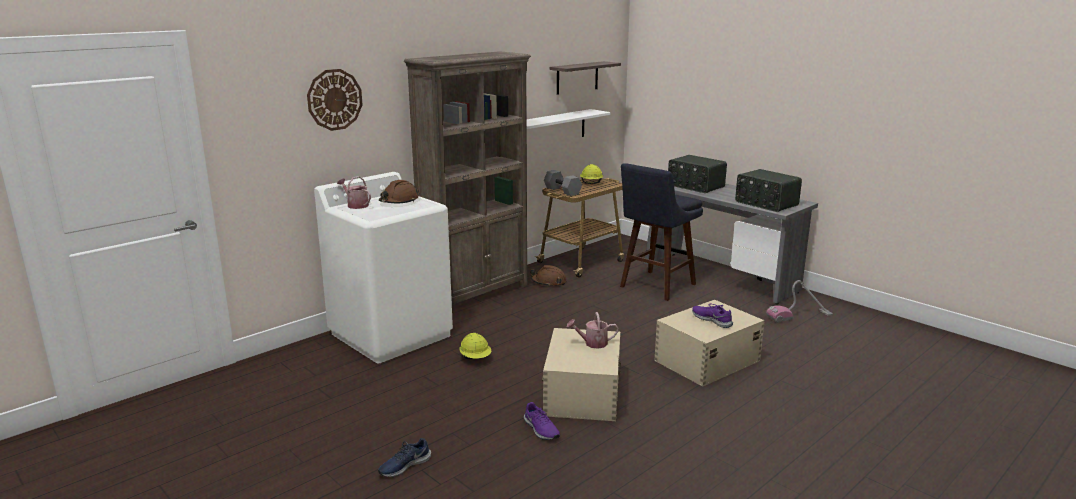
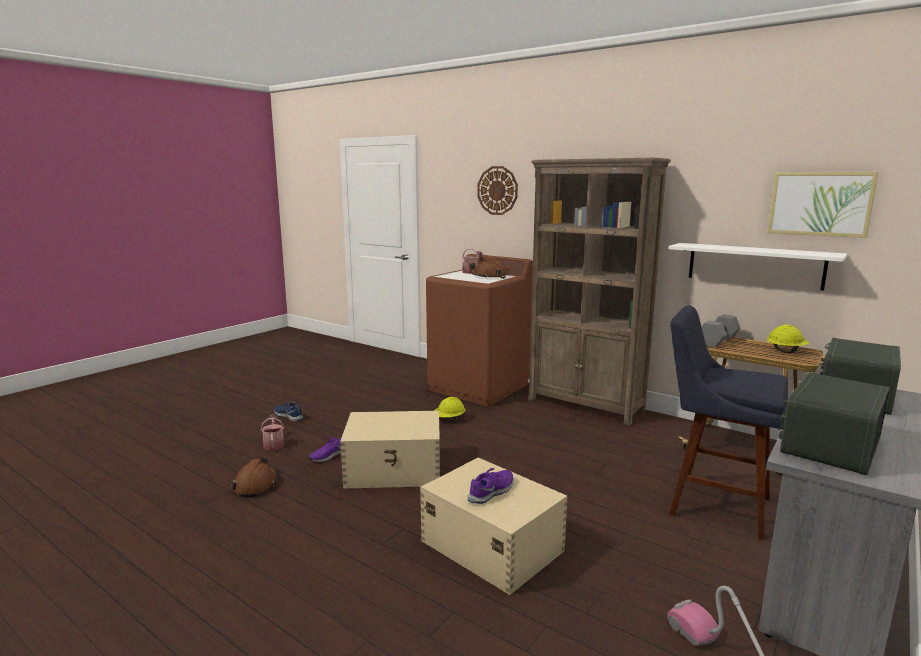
camera: 80 degrees right, 5 degrees down
white washing machine [314,172,453,364] -> brown washing machine [426,254,533,406]
brown hard hat [530,265,567,287] -> brown hard hat moved to [232,457,277,497]
shelf [550,61,621,95] -> picture [767,172,878,238]
watering can [567,312,619,349] -> watering can moved to [261,415,284,450]

